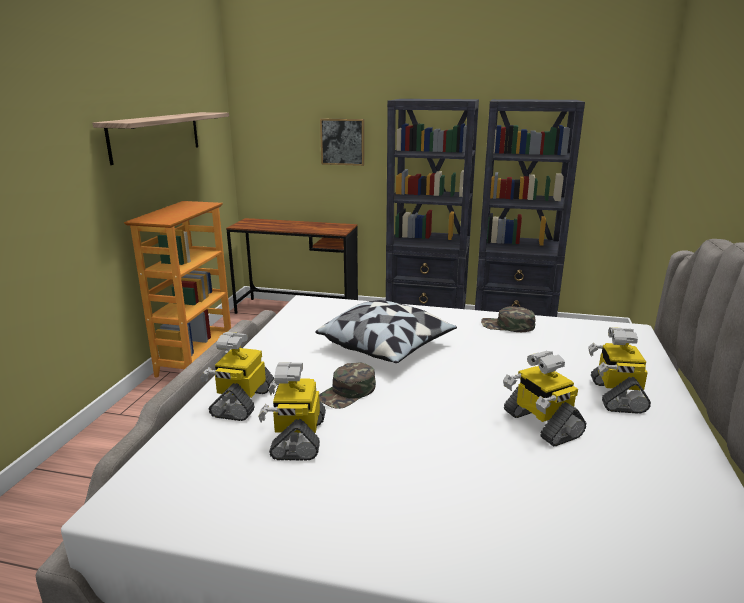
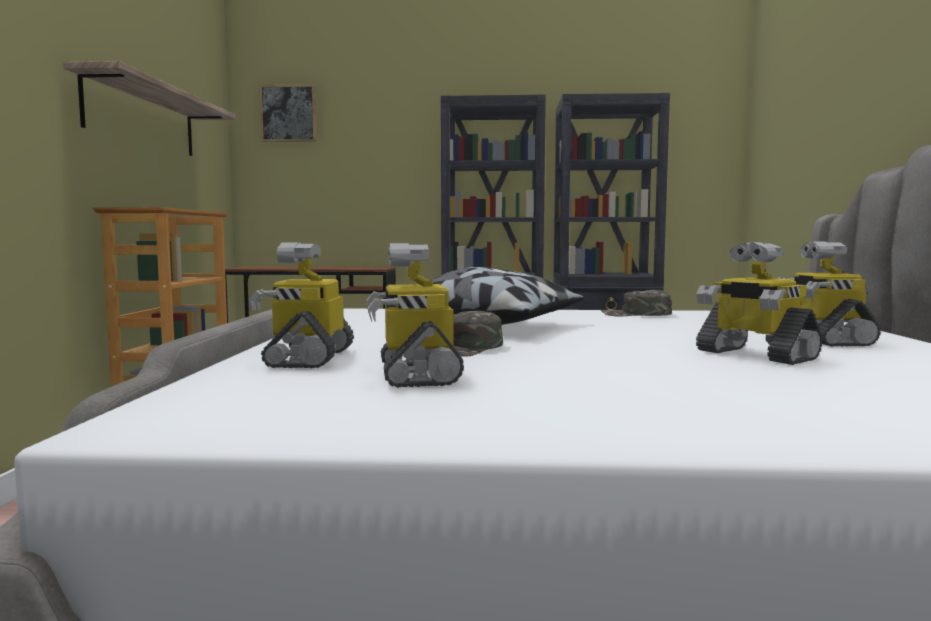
camera: 10 degrees left, 15 degrees down
picture [320,119,364,166] -> picture moved to [260,84,316,142]

